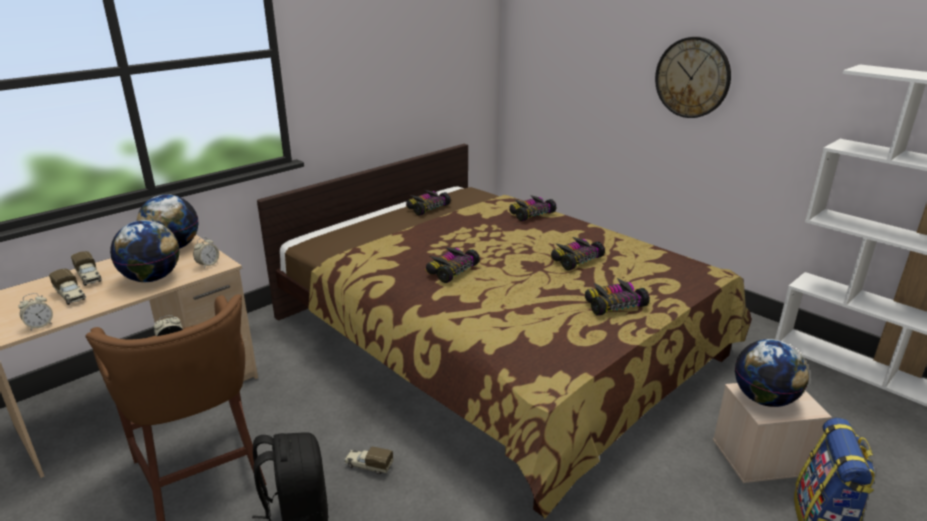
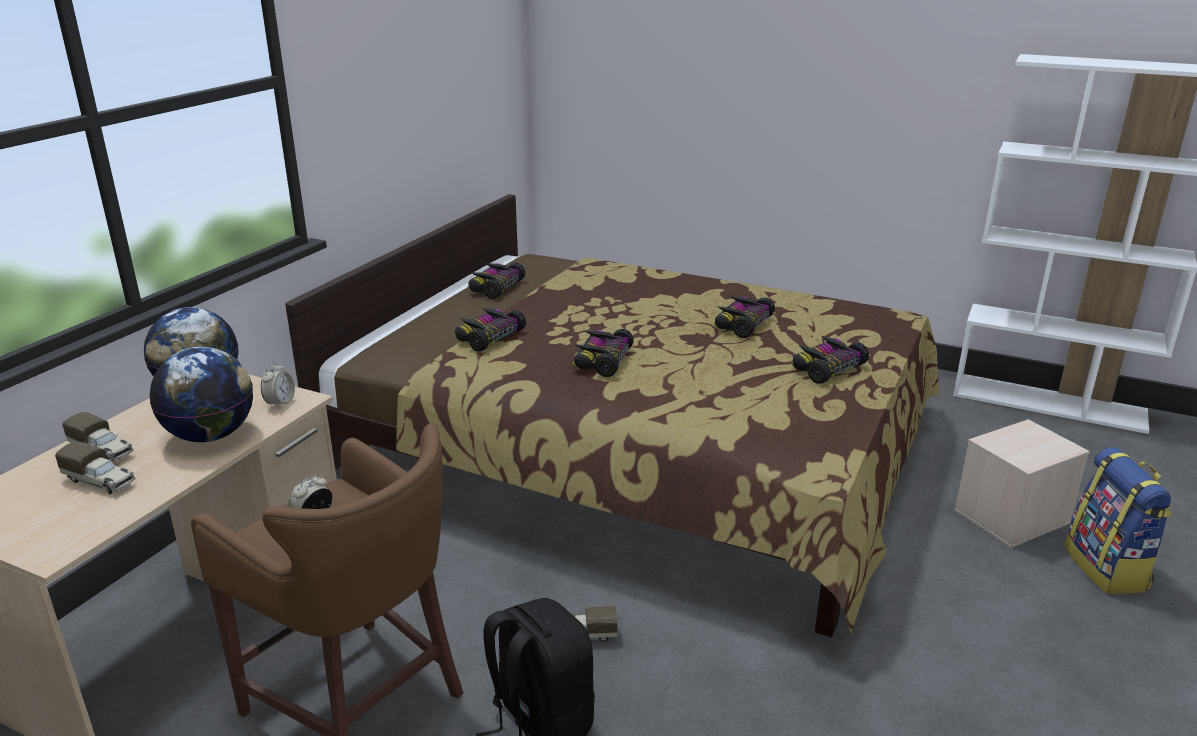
camera: 20 degrees left, 0 degrees up
alarm clock [18,293,53,330] -> none
toy car [509,195,556,221] -> toy car moved to [454,308,526,352]
wall clock [655,37,731,118] -> none
globe [735,339,809,407] -> none

